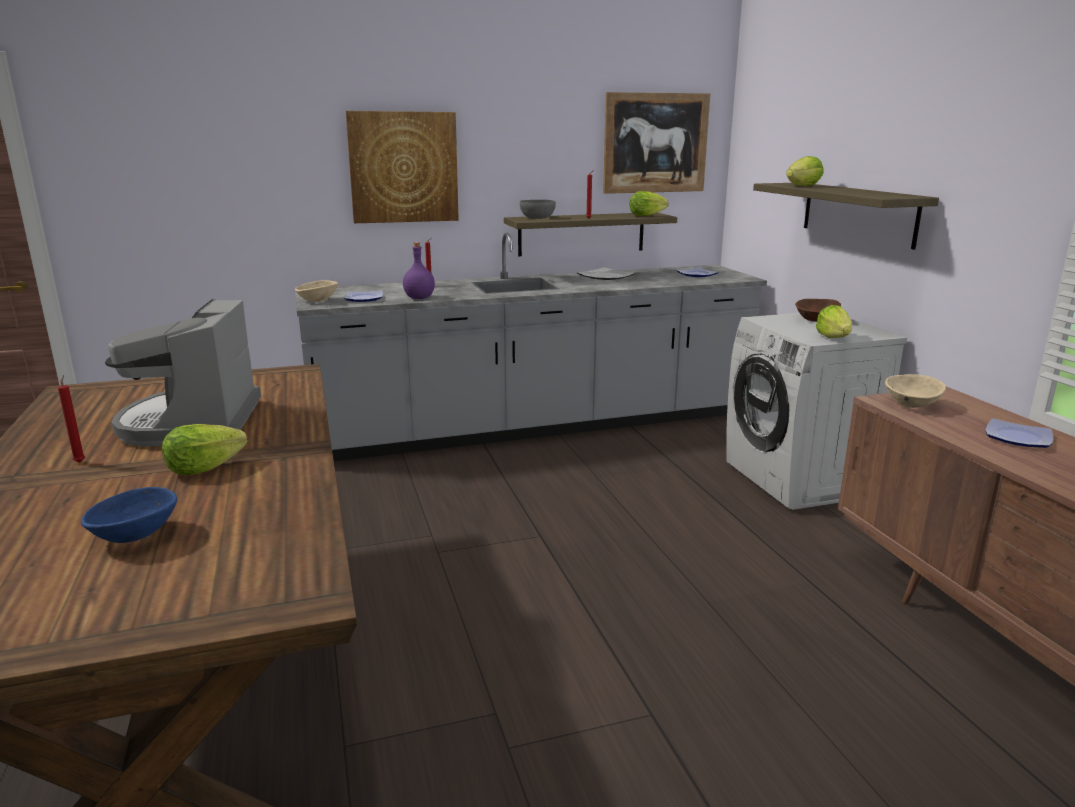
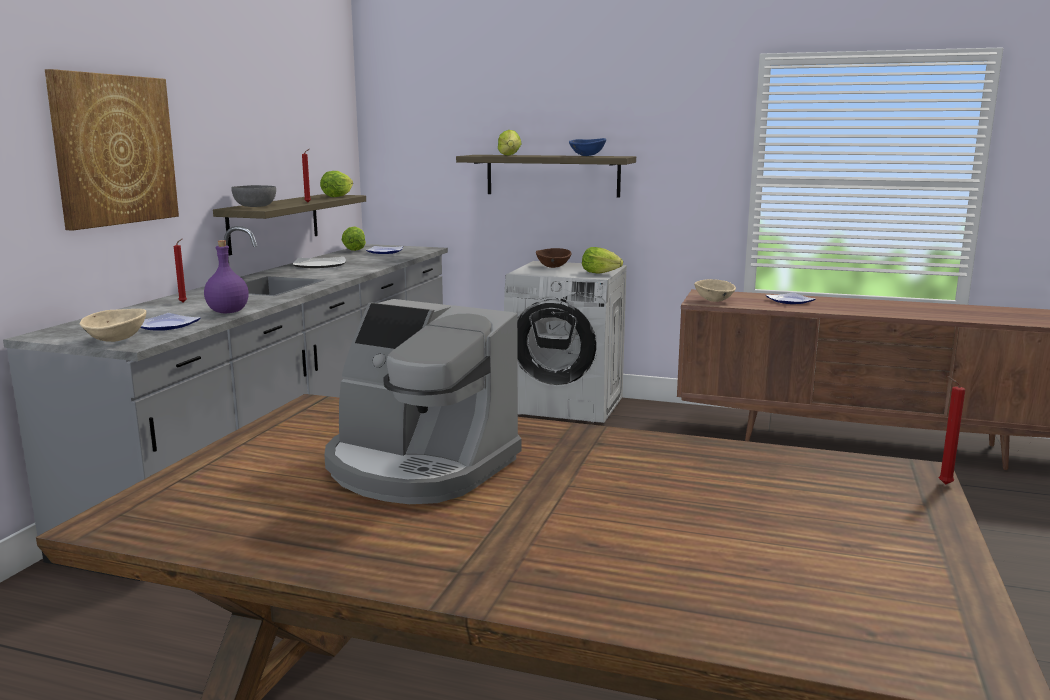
camera: 55 degrees left, 5 degrees down
red candle [58,375,85,463] -> red candle moved to [939,376,965,485]
blue bowl [81,487,177,543] -> blue bowl moved to [569,138,606,156]
lettuce [162,424,247,475] -> lettuce moved to [342,226,366,251]
picture [603,92,710,194] -> none

